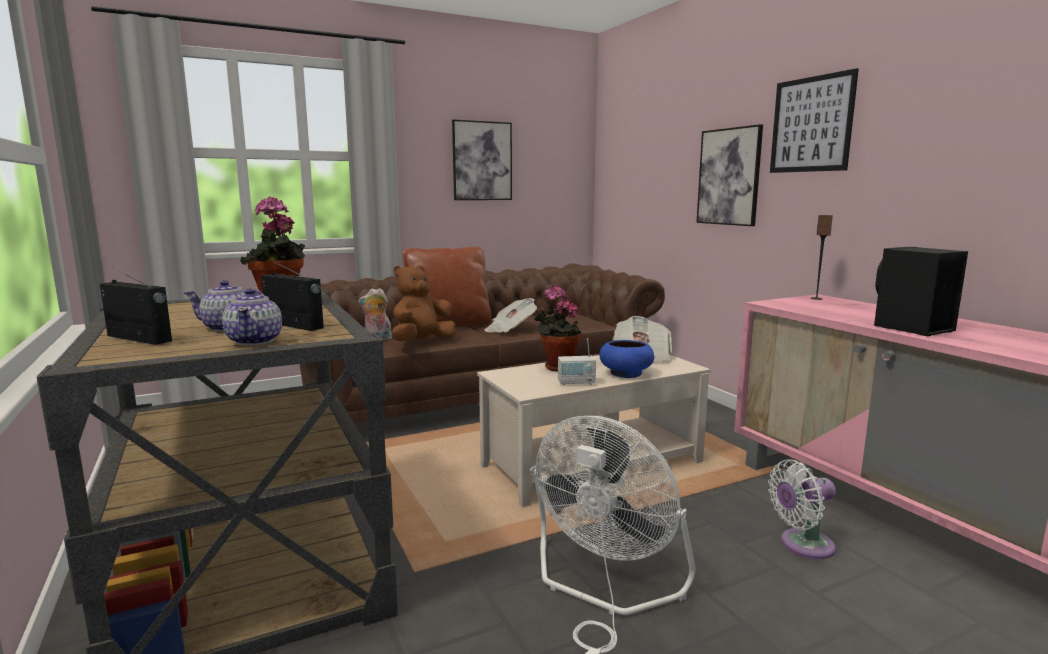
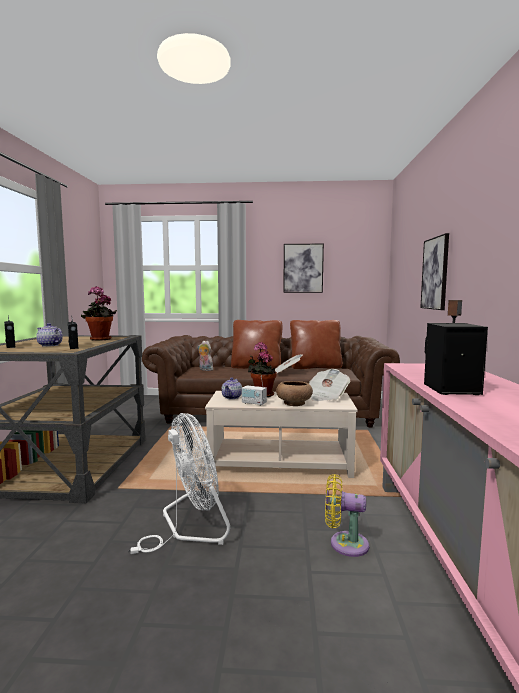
camera: 30 degrees right, 5 degrees down
teapot [222,288,282,345] -> teapot moved to [221,377,242,399]
brown plush toy [392,265,456,341] -> none
blue bowl [600,340,654,378] -> brown bowl [276,381,313,406]
white fan [768,459,836,559] -> yellow fan [325,474,369,557]
picture [770,68,859,173] -> none
none -> brown pillow [290,320,343,369]

